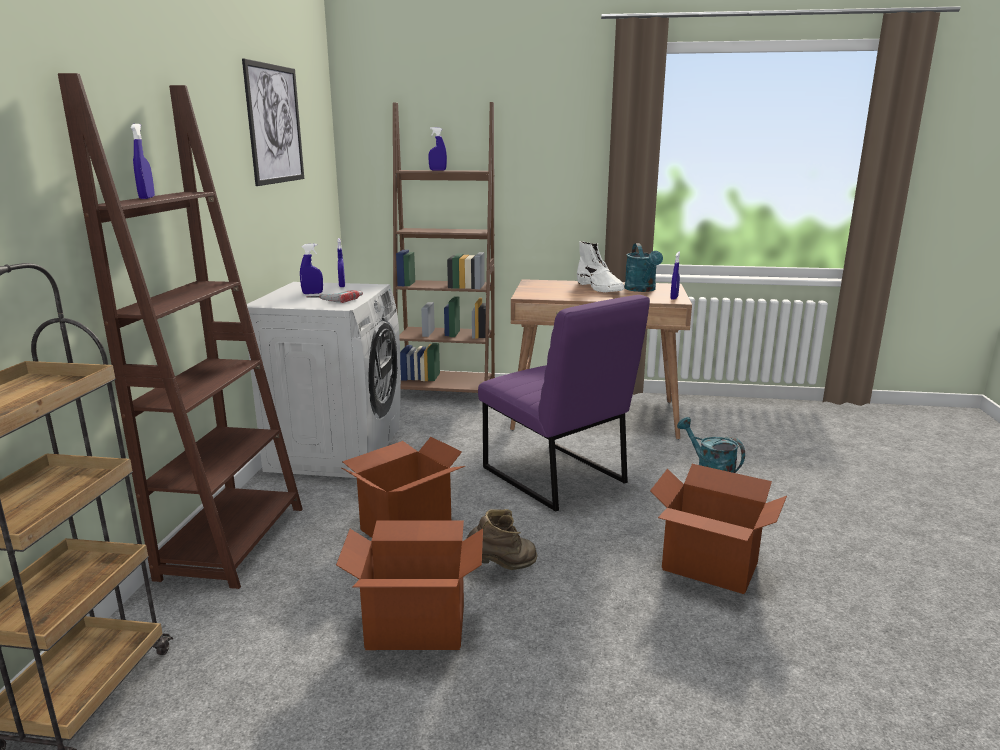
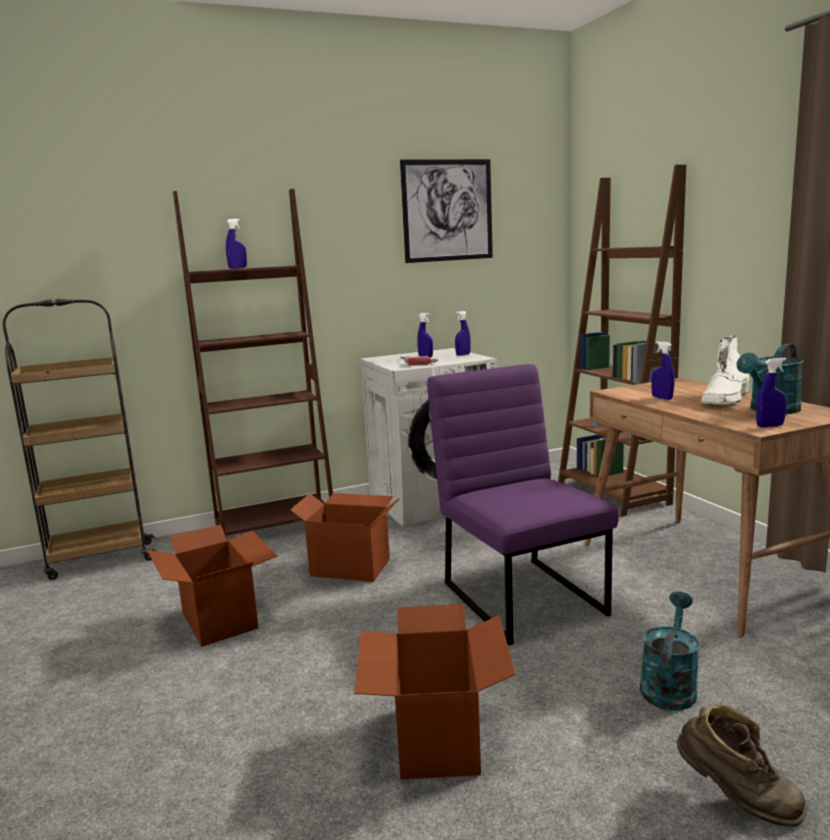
camera: 60 degrees right, 5 degrees down
blue spray bottle [428,127,447,171] -> blue spray bottle moved to [651,341,675,400]
brown boot [466,509,538,570] -> brown boot moved to [677,705,807,827]
purple chair [478,295,650,512] -> purple chair turned 135 degrees clockwise [427,364,619,645]

